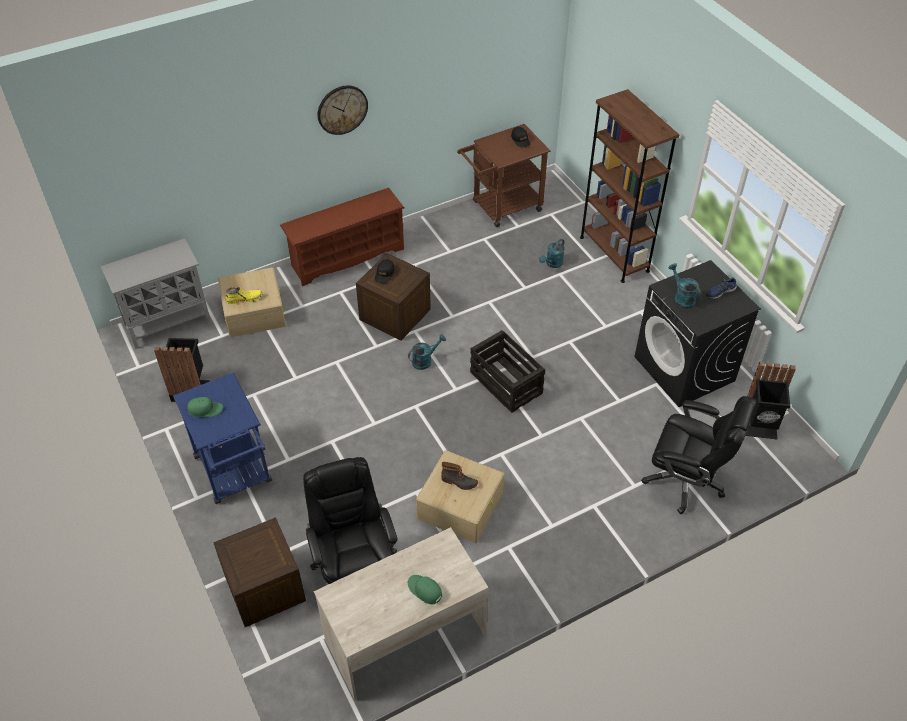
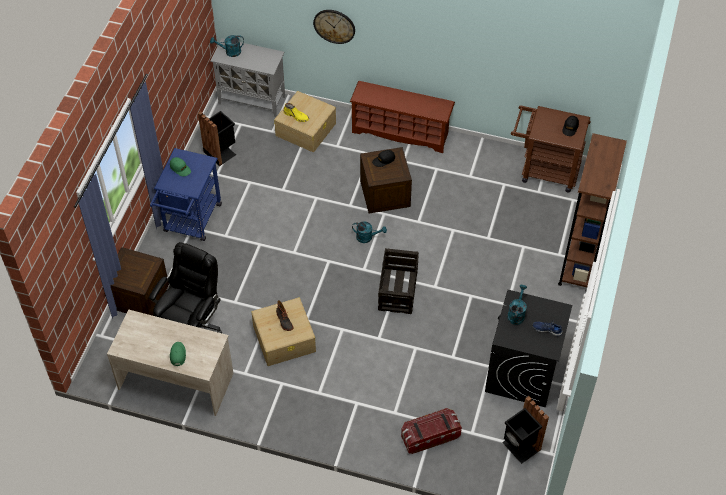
camera: 45 degrees right, 5 degrees up
wall clock [318,85,368,135] -> wall clock moved to [313,10,355,44]
turquoise watering can [539,239,564,268] -> turquoise watering can moved to [210,35,244,57]
black office chair [641,396,756,514] -> storage box [401,408,462,454]

